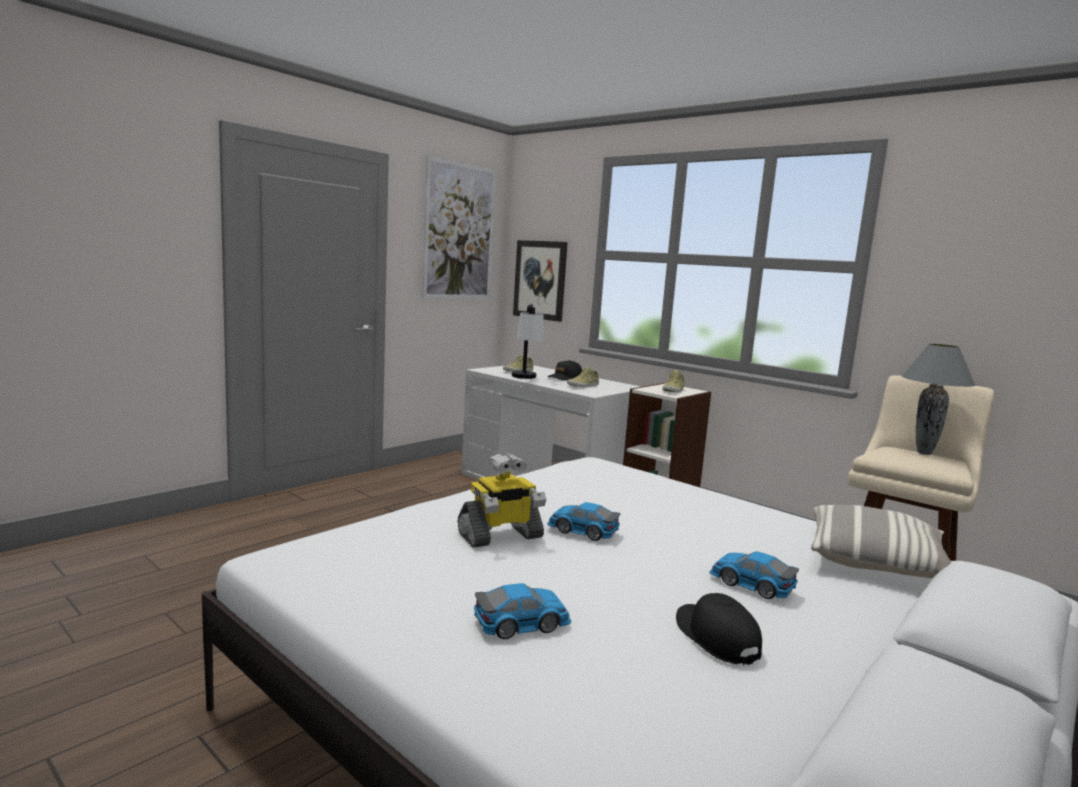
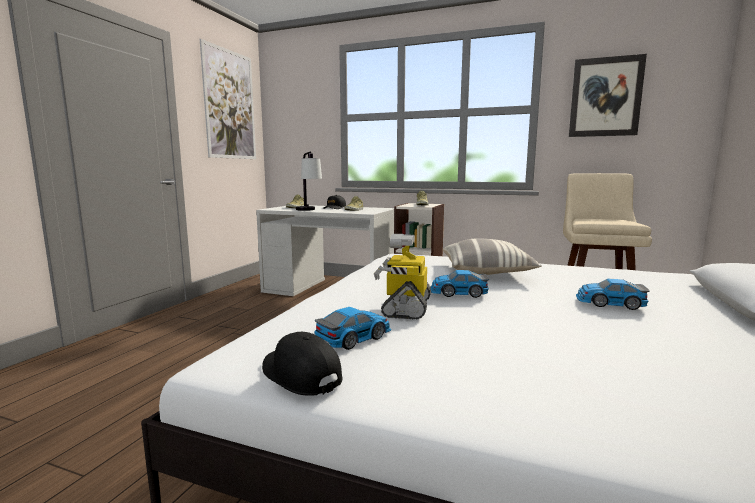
camera: 20 degrees left, 0 degrees up
toy robot [458,453,546,548] -> toy robot turned 150 degrees clockwise [374,234,431,320]
toy car [474,583,571,639] -> toy car moved to [314,307,392,350]
picture [513,240,568,322] -> picture moved to [569,54,647,137]
black cap [676,593,762,665] -> black cap moved to [262,332,342,396]
pillow [811,505,951,578] -> pillow moved to [443,238,542,275]
grey table lamp [902,344,975,455] -> none

